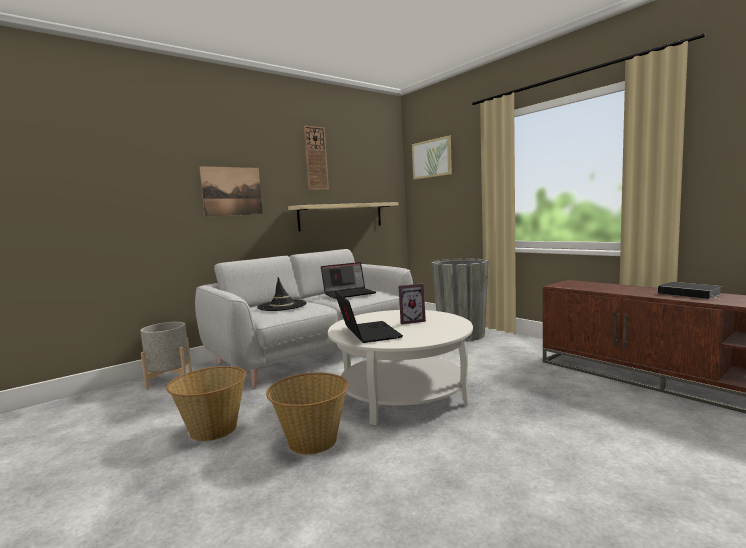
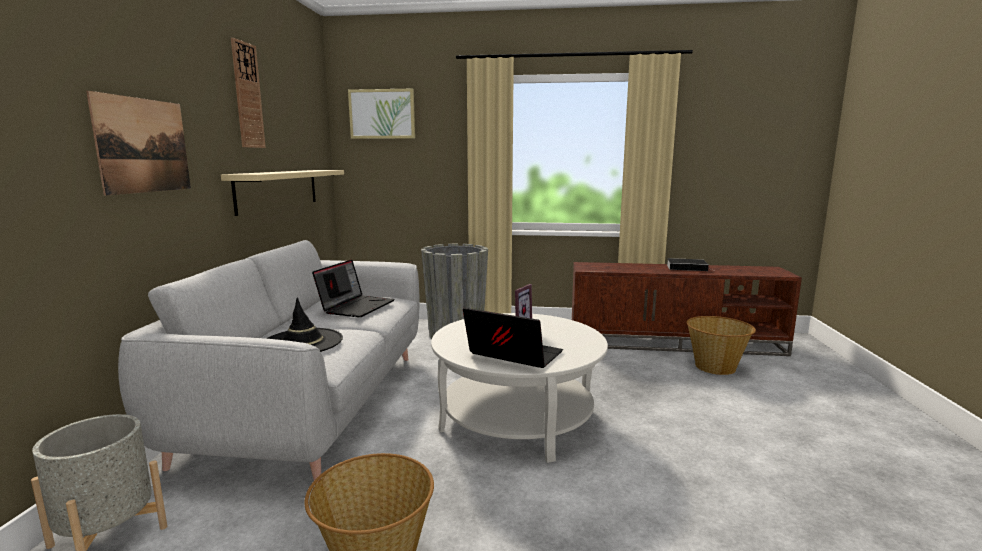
camera: 45 degrees left, 5 degrees up
basket [266,373,349,454] -> basket moved to [687,316,756,375]

